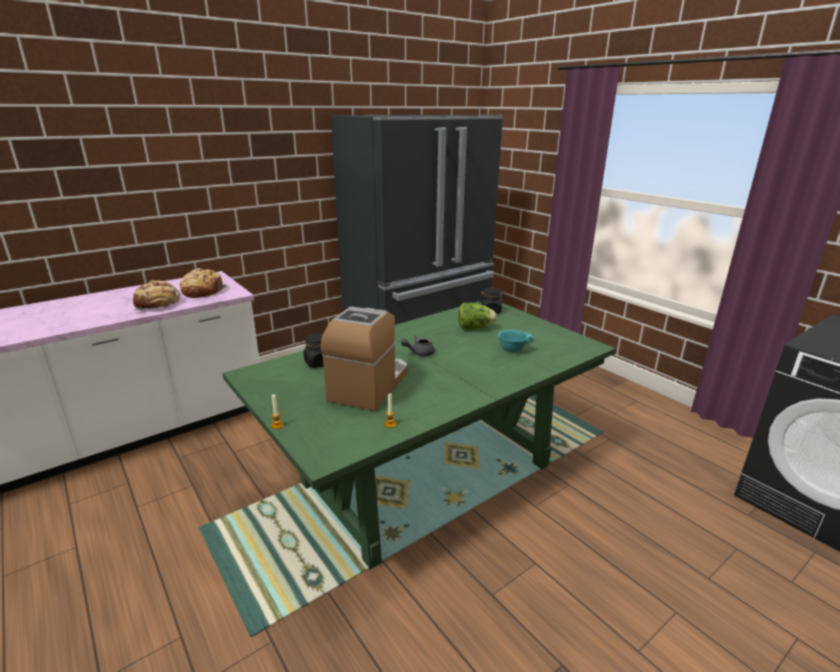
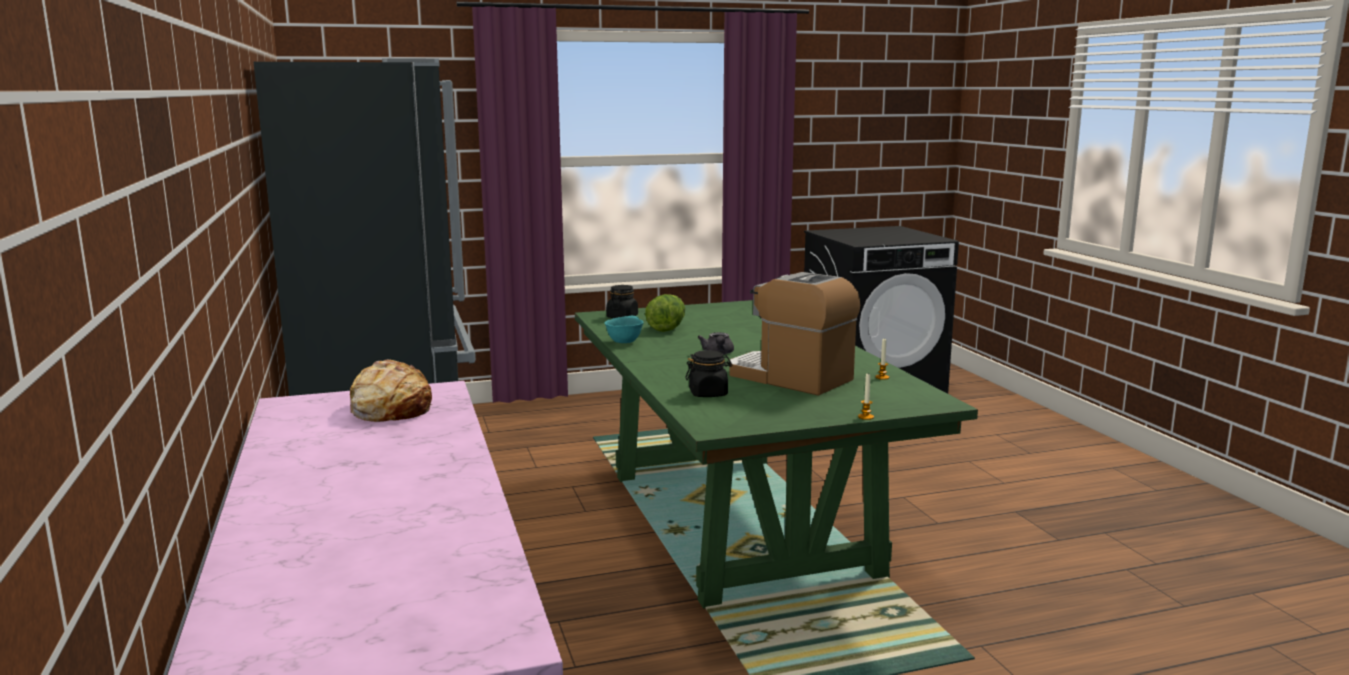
camera: 70 degrees left, 10 degrees down
bread [133,280,180,310] -> none
turquoise bowl [498,330,534,352] -> turquoise bowl moved to [604,316,644,343]

